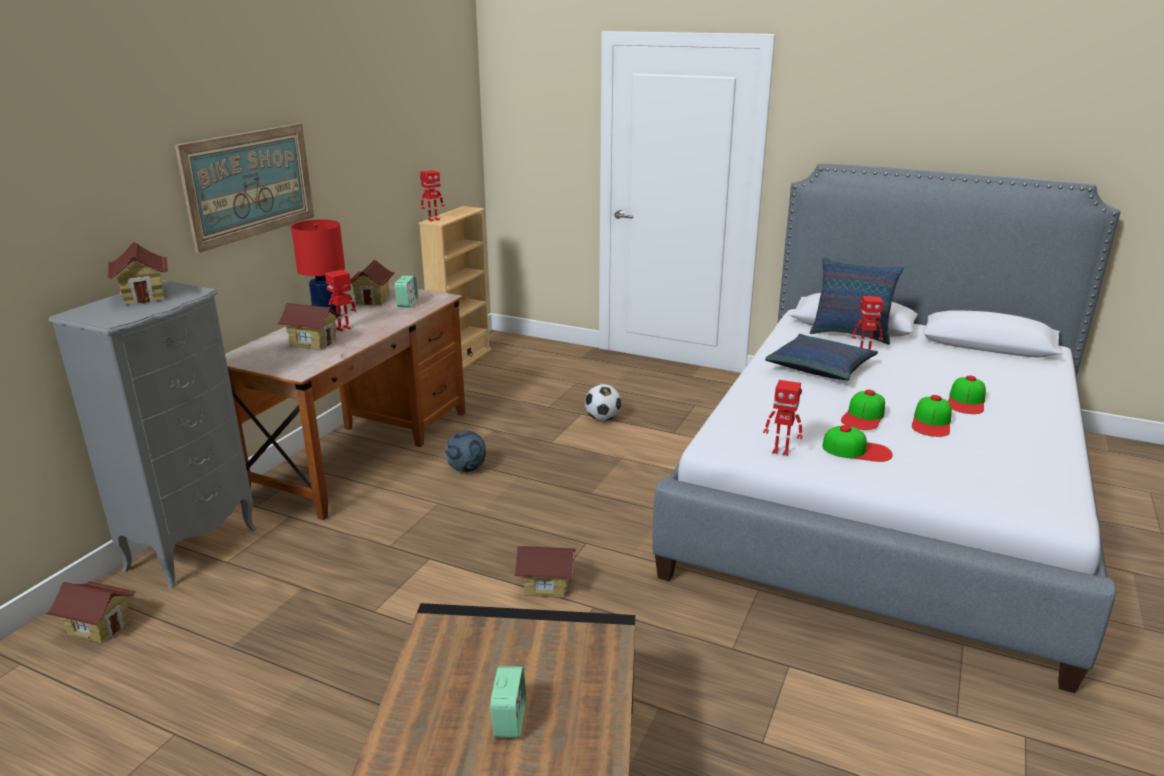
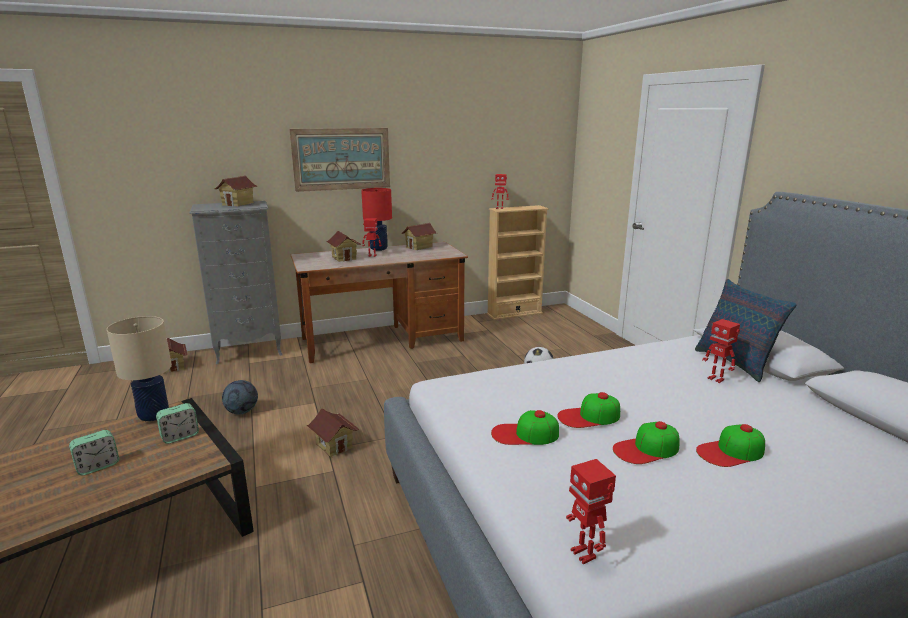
camera: 45 degrees right, 5 degrees down
alarm clock [394,276,418,308] -> alarm clock moved to [156,403,199,444]
football [445,431,486,472] -> football moved to [222,380,258,415]
toy robot [763,380,803,456] -> toy robot moved to [566,459,616,564]
blue pillow [765,334,878,381] -> none
cap [823,425,893,462] -> cap turned 120 degrees clockwise [491,410,559,445]
none -> beige table lamp [107,316,172,421]

